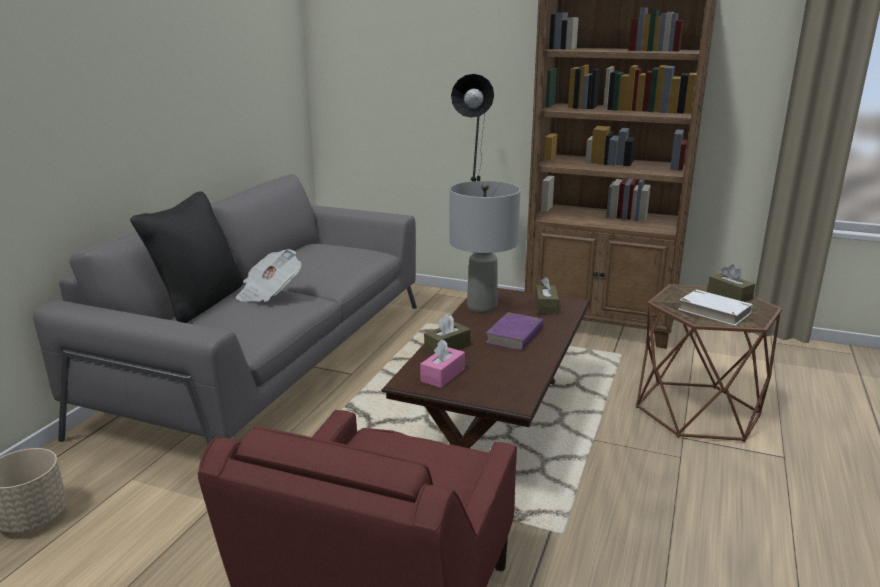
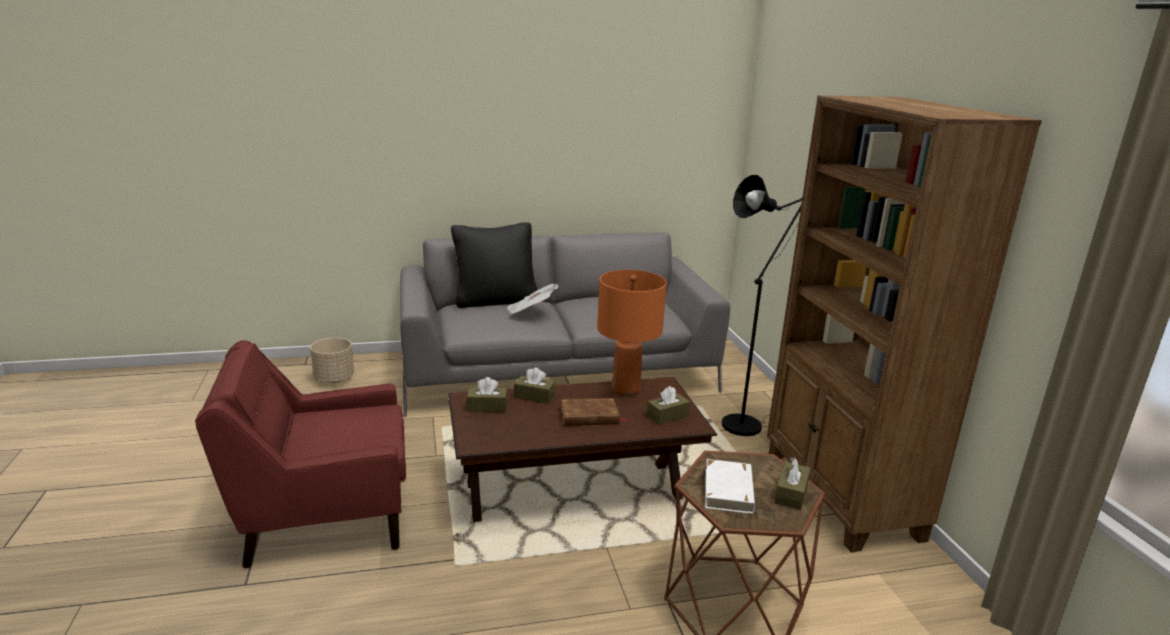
camera: 55 degrees right, 0 degrees up
pink tissue box [420,339,465,388] -> brown tissue box [467,377,508,412]
grey table lamp [449,181,520,314] -> orange table lamp [597,270,667,396]
purple book [485,312,543,351] -> brown book [561,398,628,426]

